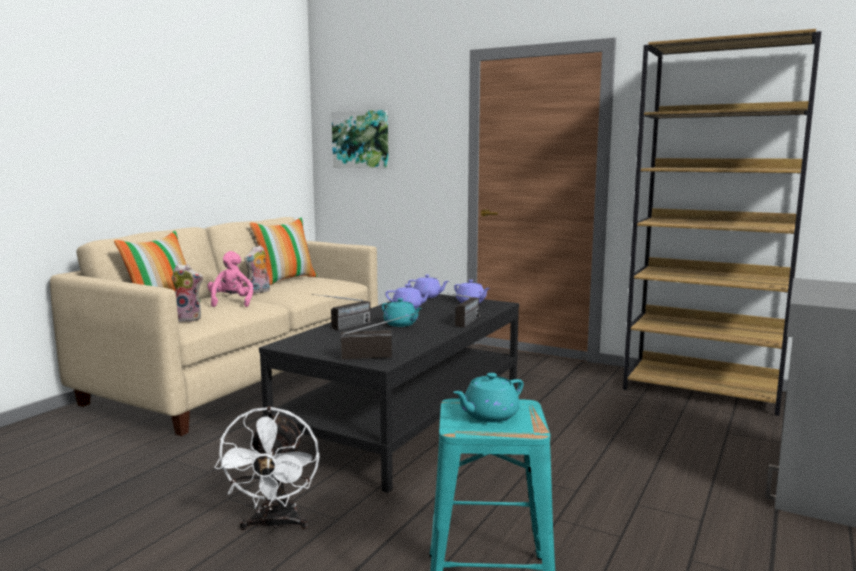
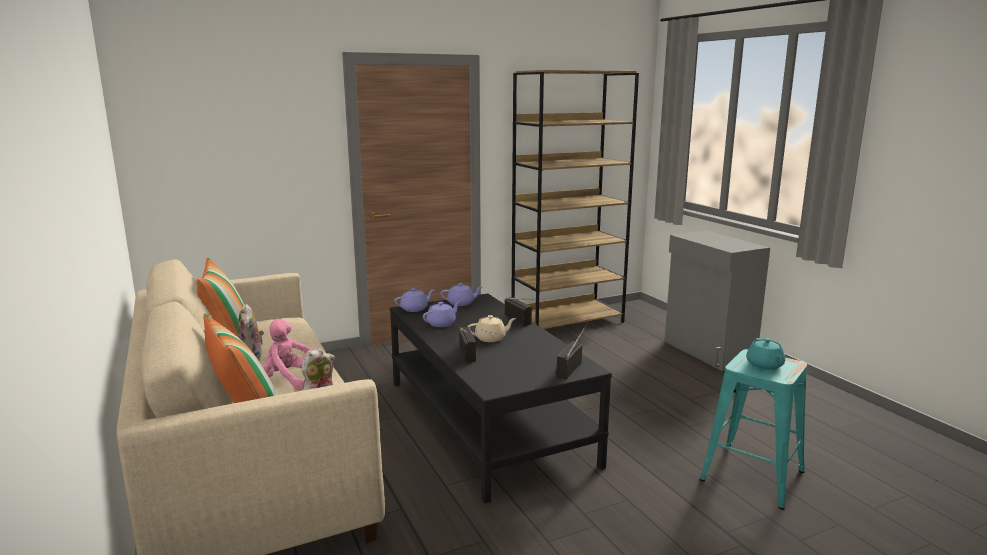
camera: 55 degrees left, 5 degrees up
white fan [214,406,320,532] -> none
picture [332,110,388,168] -> none
turquoise teapot [382,298,422,327] -> beige teapot [468,315,516,342]

